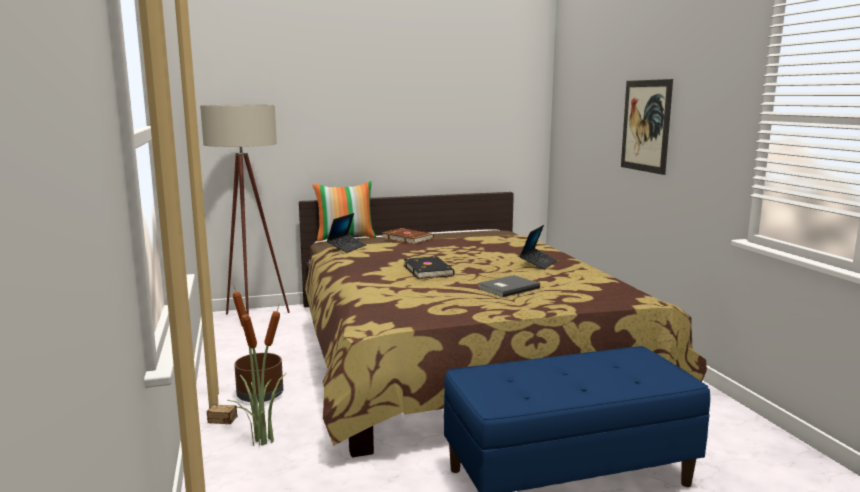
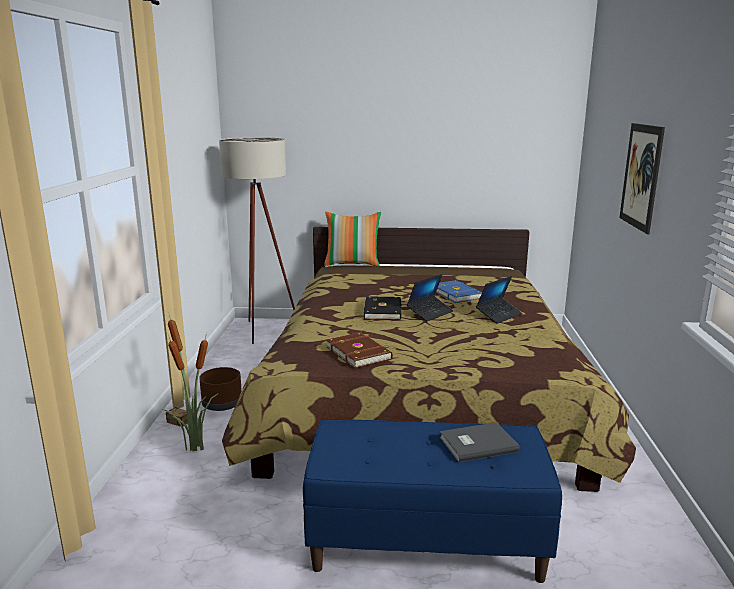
camera: 20 degrees right, 5 degrees up
laptop [327,213,367,253] -> laptop moved to [407,274,453,321]
brown book [382,228,434,244] -> brown book moved to [326,332,393,368]
grey book [478,275,540,297] -> grey book moved to [440,422,520,462]
none -> blue book [436,280,482,303]

